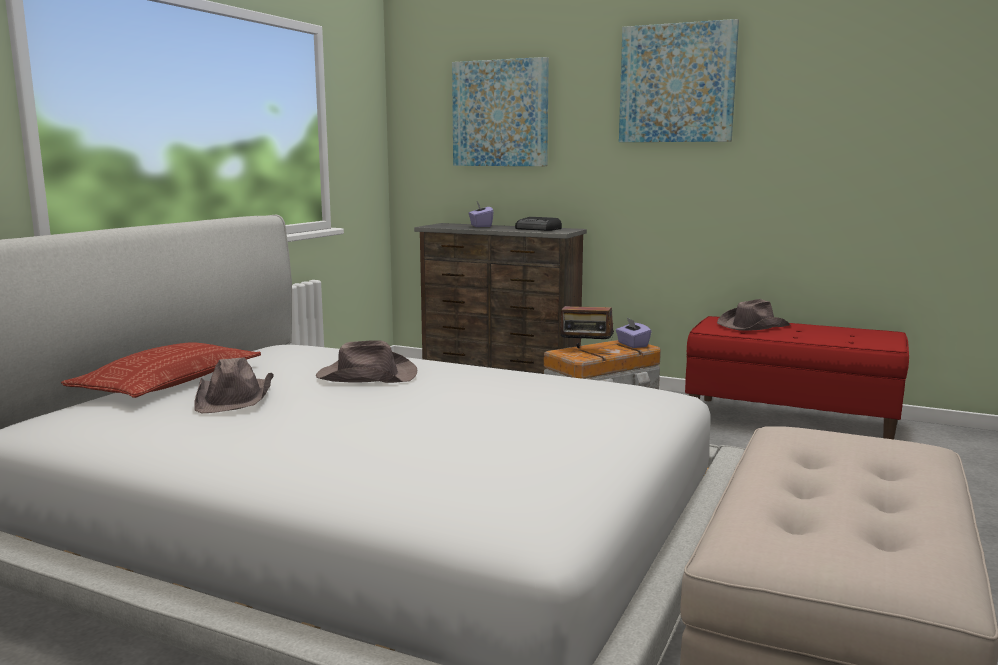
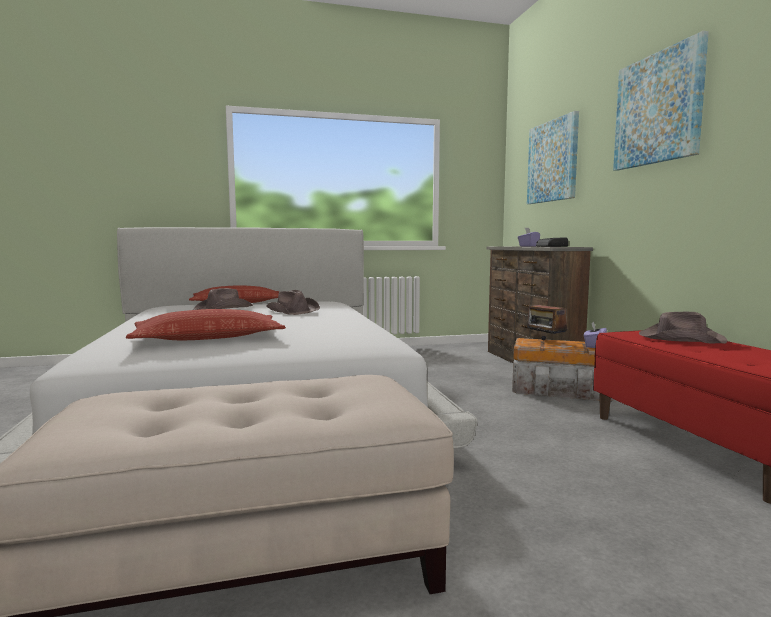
camera: 50 degrees right, 5 degrees down
none -> pillow [126,309,286,340]

